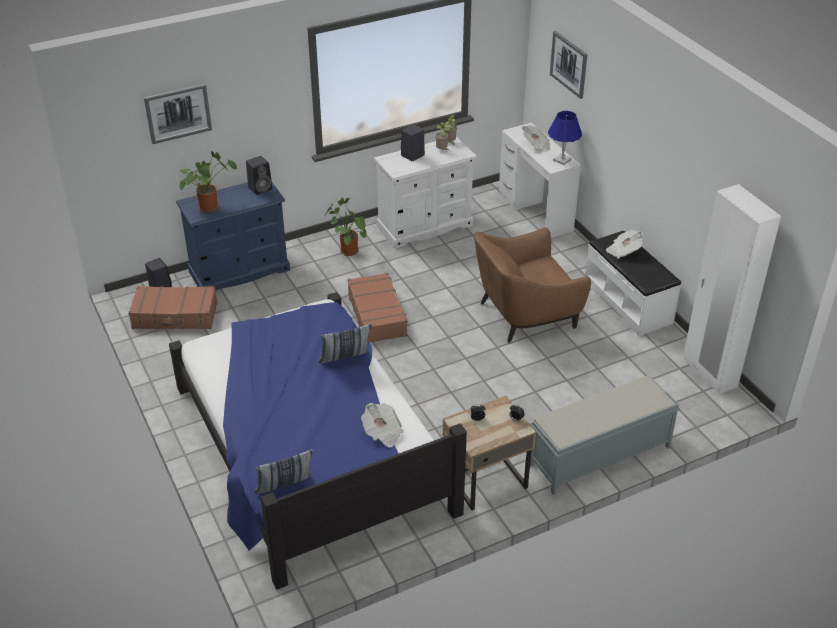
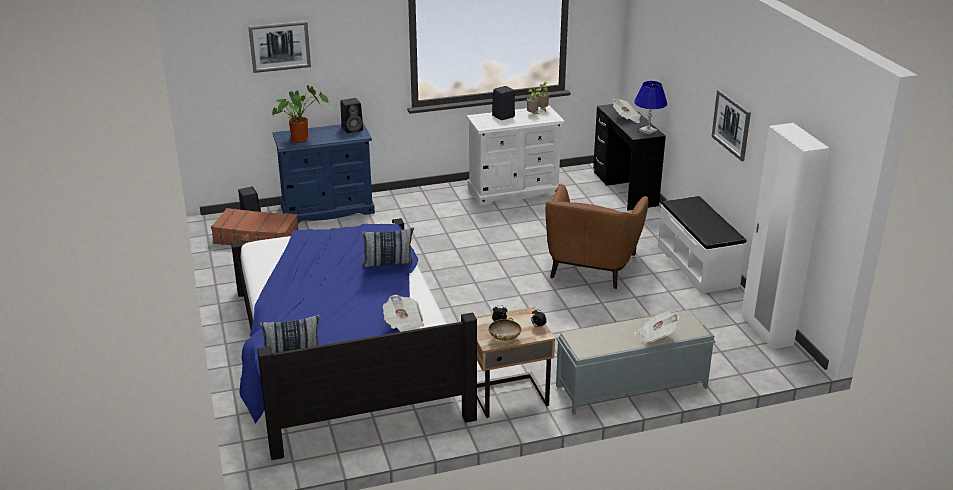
camera: 10 degrees right, 10 degrees down
potted plant [325,198,367,256] -> none
brown suitcase [347,273,409,342] -> none
brown armchair [474,227,591,343] -> brown armchair turned 60 degrees counterclockwise [545,184,648,289]
white desk [499,123,581,238] -> black desk [593,104,666,211]
picture [550,31,587,99] -> picture moved to [711,89,751,161]
newspaper [606,229,644,259] -> newspaper moved to [634,311,680,344]
none -> beige bowl [488,318,521,341]

